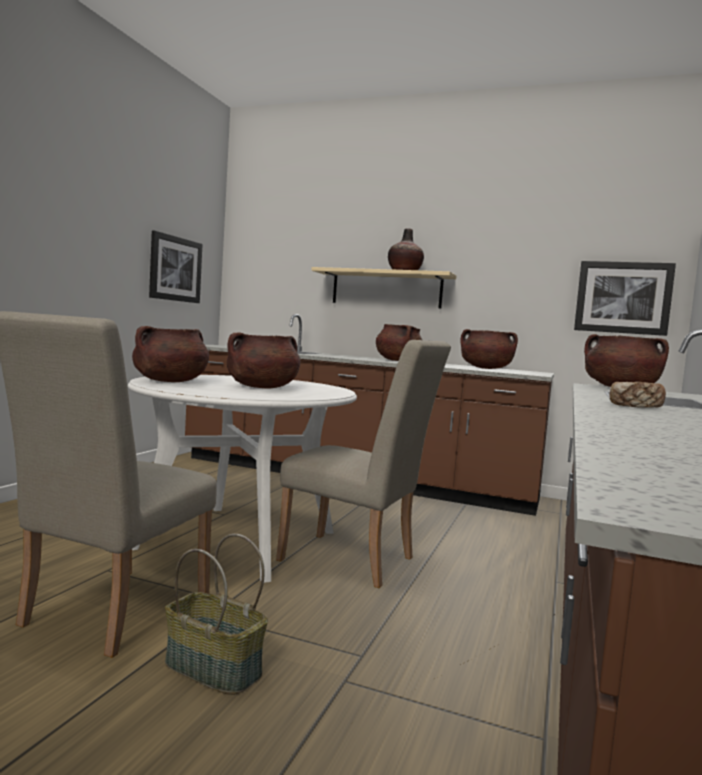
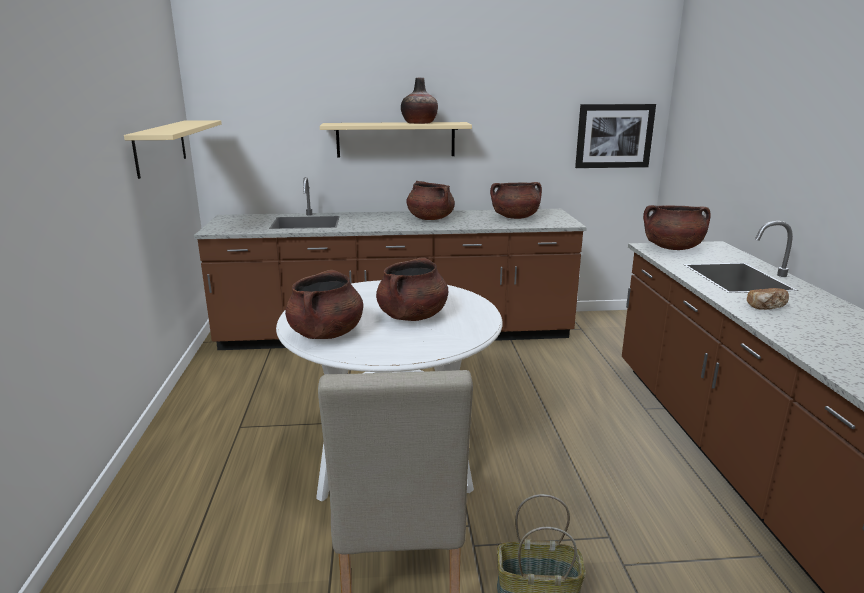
camera: 25 degrees left, 15 degrees up
picture [149,230,203,303] -> beige shelf [124,120,222,179]
beige chair [276,340,451,588] -> none

